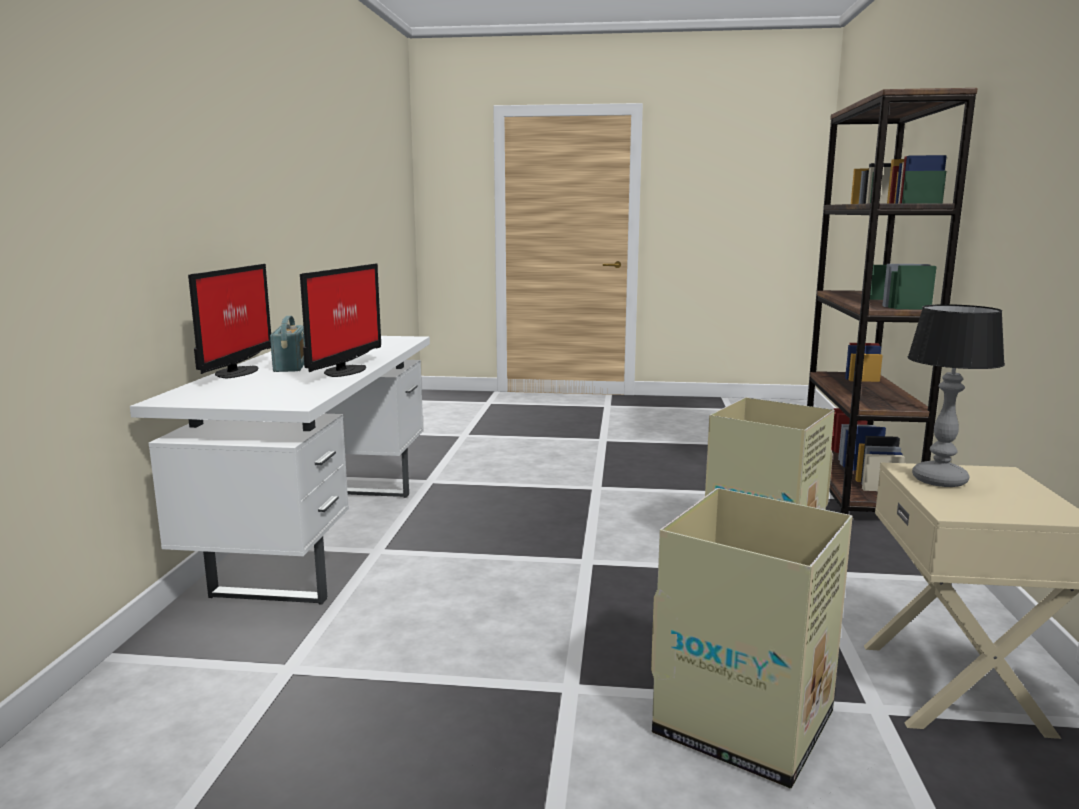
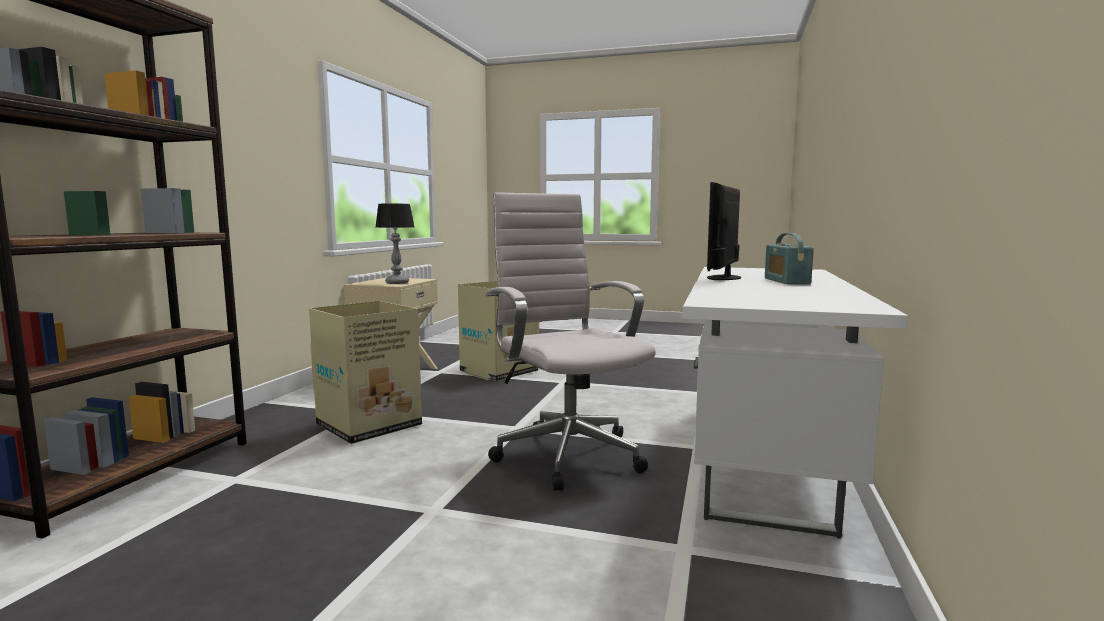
camera: 170 degrees left, 5 degrees down
monitor [188,264,271,378] -> none
none -> white office chair [486,192,656,491]

